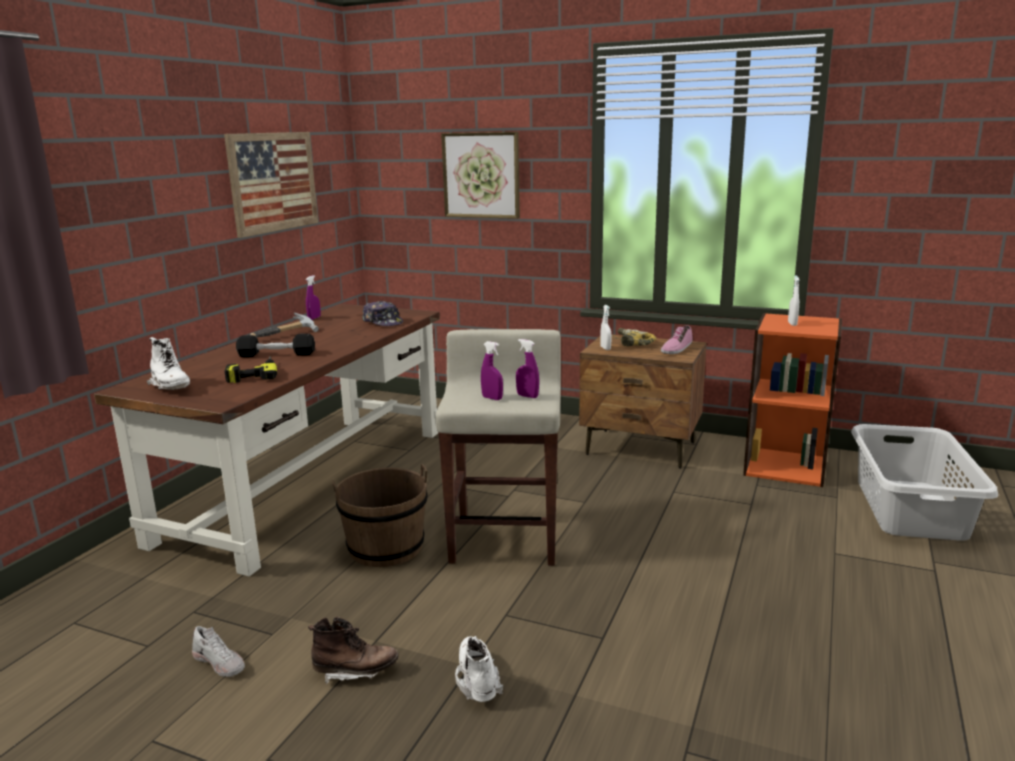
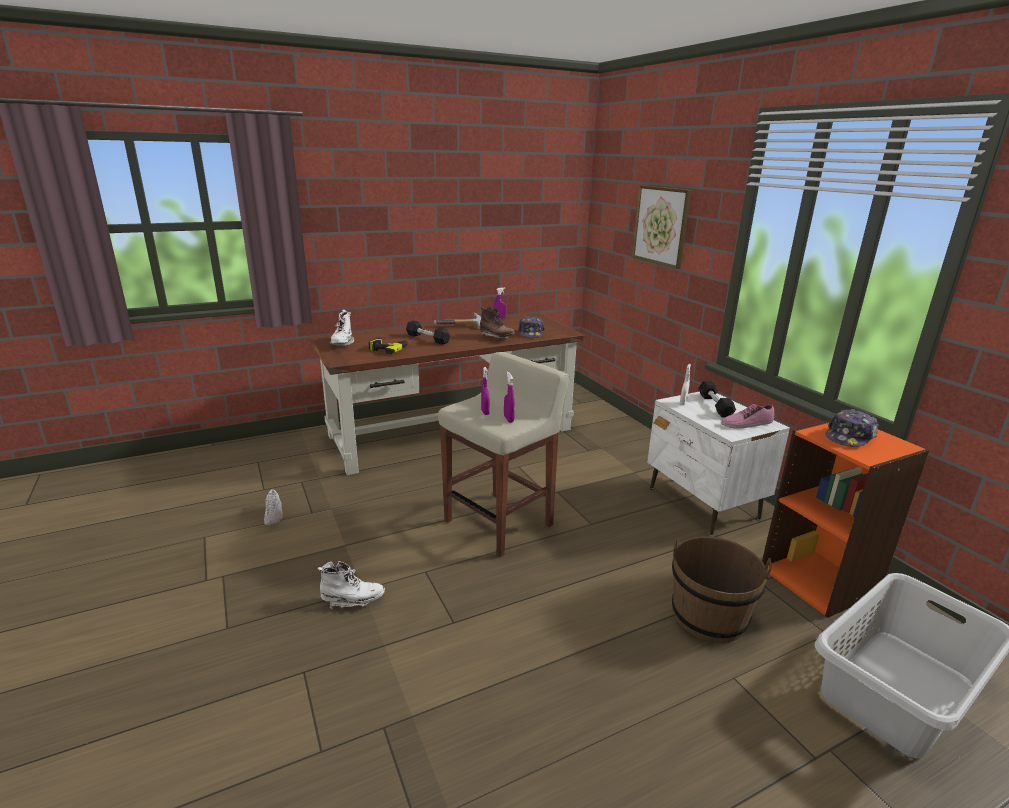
camera: 40 degrees right, 5 degrees up
picture [224,132,318,238] -> none
brown boot [308,617,399,684] -> brown boot moved to [480,307,516,339]
brown bucket [332,464,428,567] -> brown bucket moved to [672,536,772,643]
white boot [455,636,503,702] -> white boot turned 60 degrees clockwise [318,561,385,609]
brown nightstand [579,334,707,469] -> white nightstand [647,391,790,535]
power drill [613,328,656,346] -> black dumbbell [698,381,736,417]
white spray bottle [788,275,800,326] -> cap [825,409,879,447]

